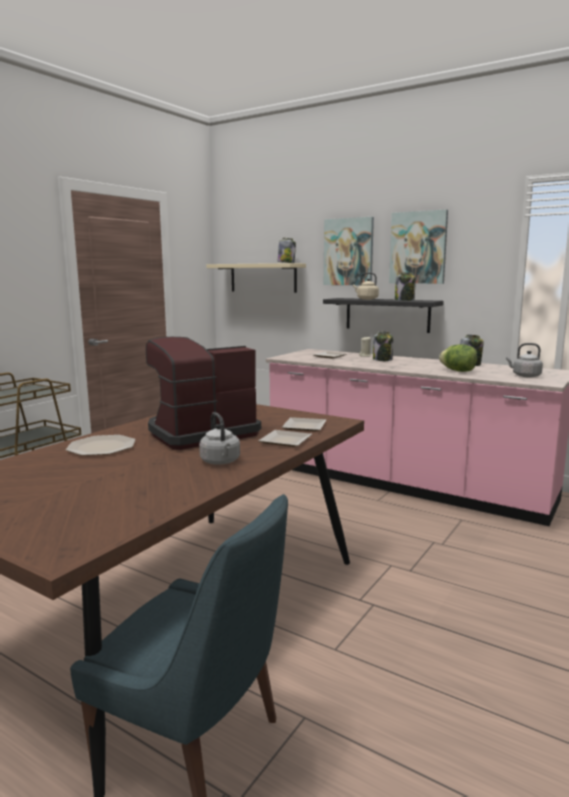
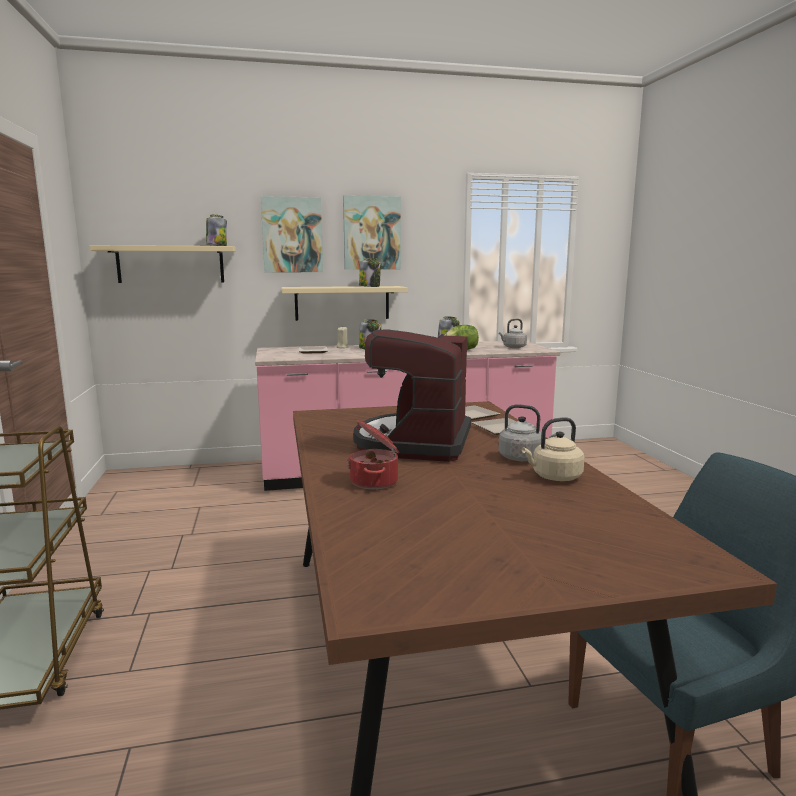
camera: 45 degrees left, 0 degrees up
plate [66,435,135,456] -> cooking pot [348,420,399,489]
black shelf [323,298,444,333] -> beige shelf [281,286,408,321]
beige kettle [353,272,379,300] -> beige kettle moved to [522,417,585,481]

